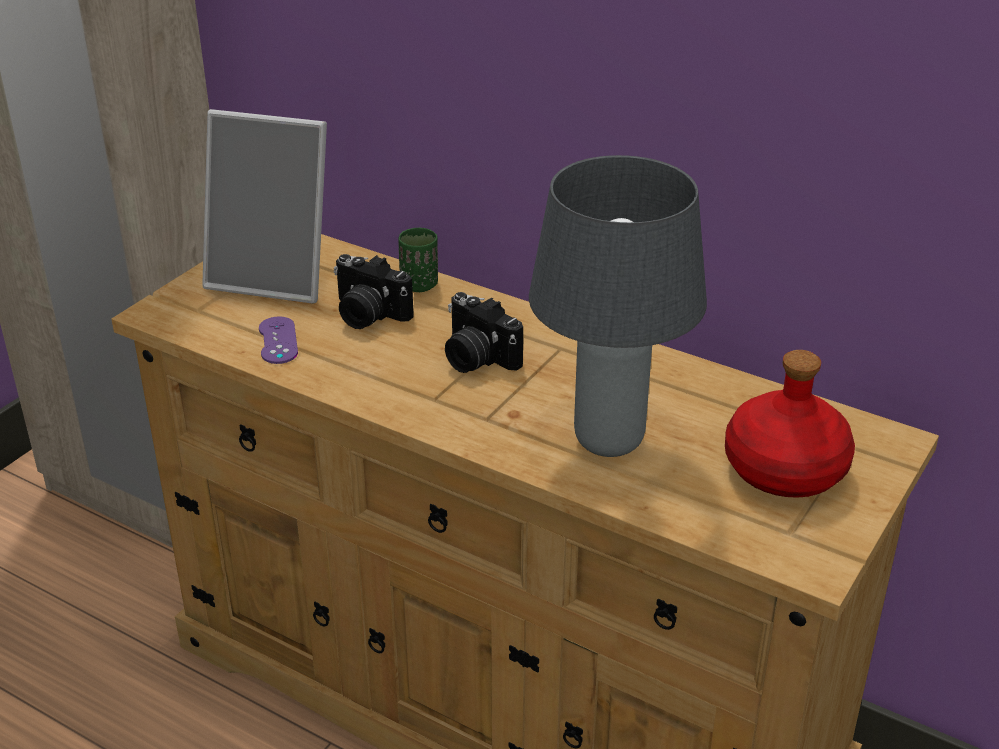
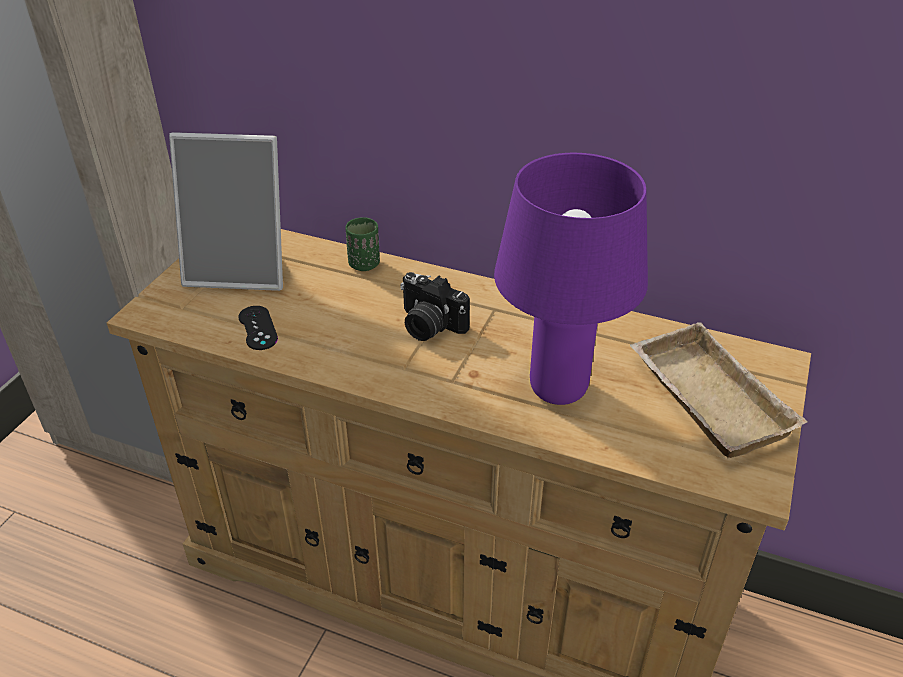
camera: 10 degrees left, 5 degrees up
purple game controller [259,317,298,364] -> black game controller [239,306,278,350]
camera [334,254,414,329] -> none
grey table lamp [529,155,707,457] -> purple table lamp [494,153,648,405]
red bottle [725,350,855,498] -> beige tray [630,322,808,458]

